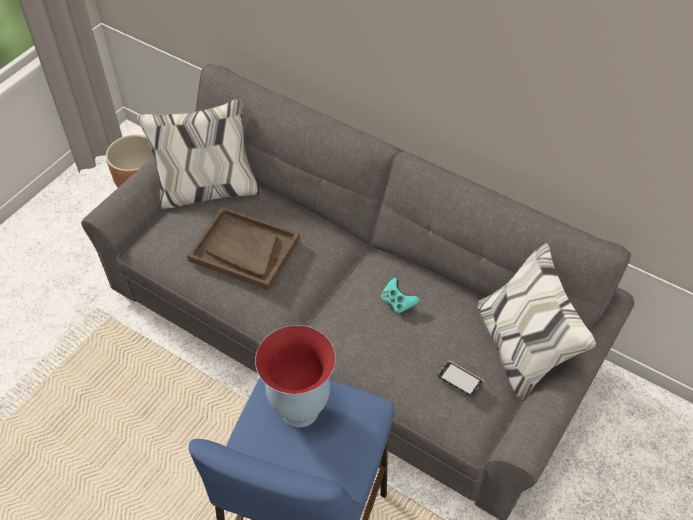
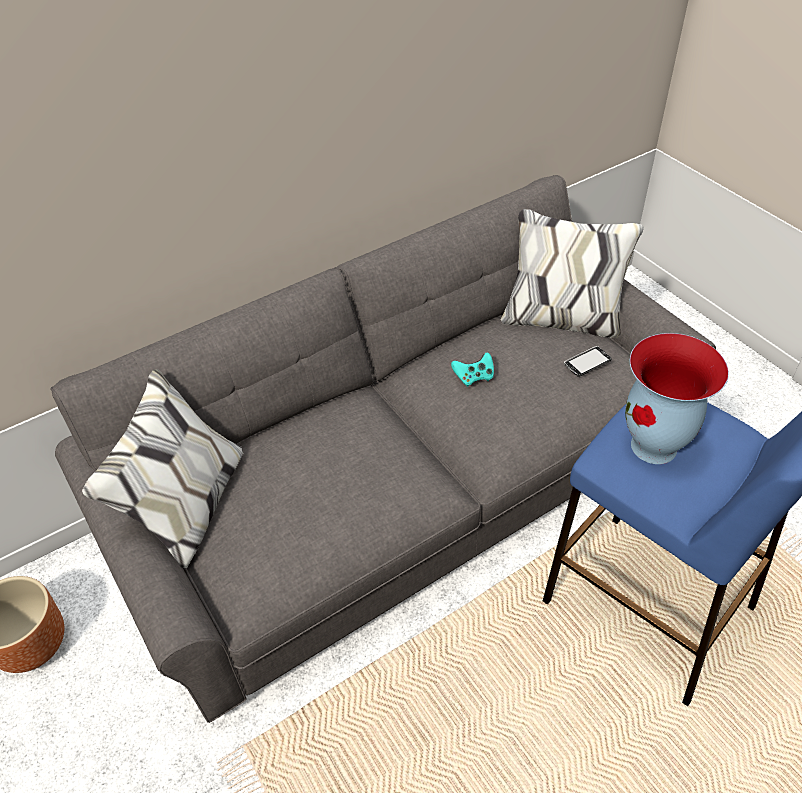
camera: 65 degrees left, 5 degrees down
brown tray [187,207,300,290] -> none

